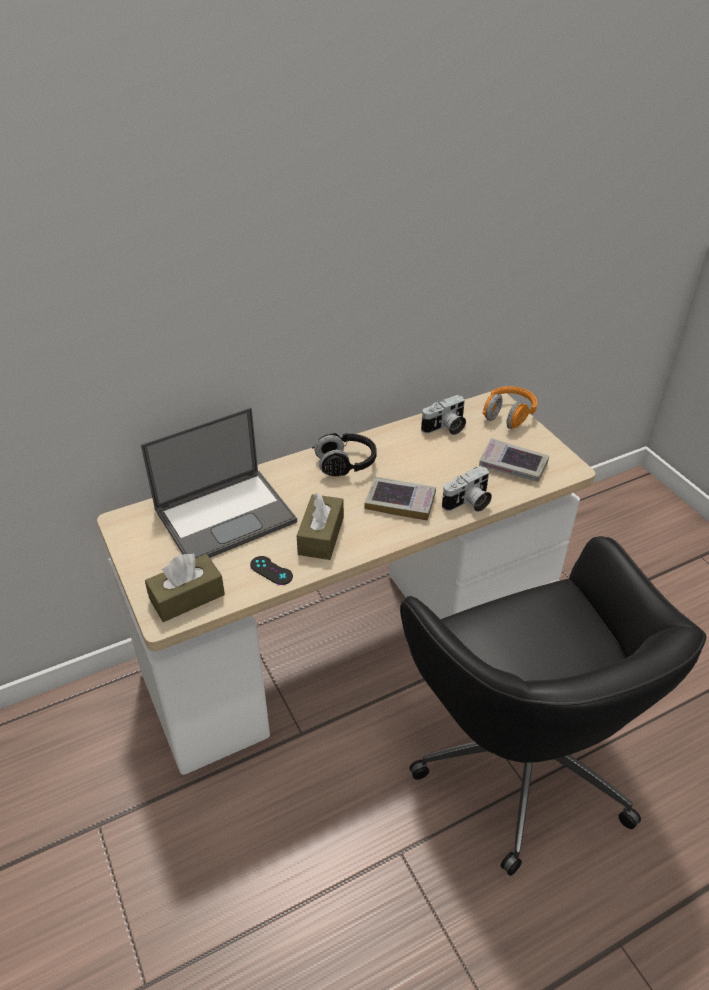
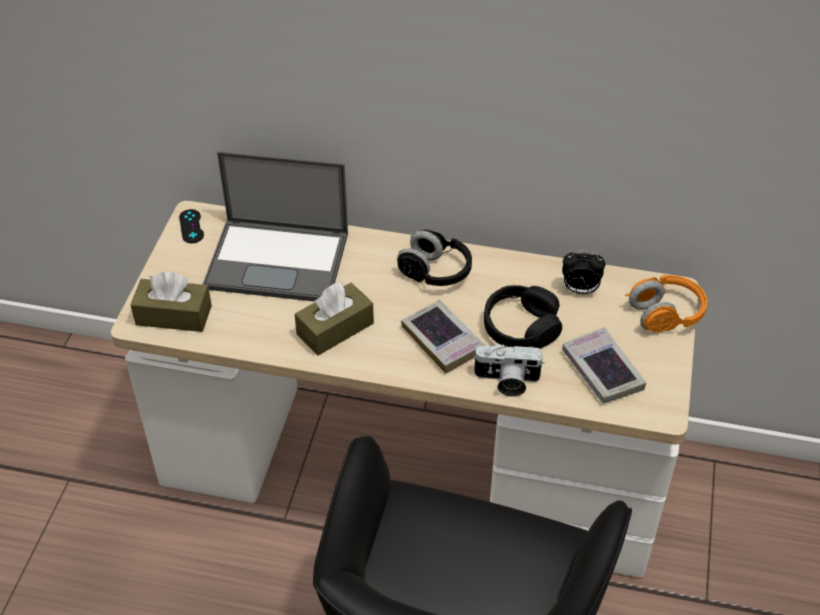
camera: 40 degrees right, 5 degrees up
black game controller [250,556,293,585] -> black game controller moved to [179,209,204,243]
camera [421,395,466,435] -> alarm clock [562,250,606,294]
none -> black headphones [484,285,562,348]

